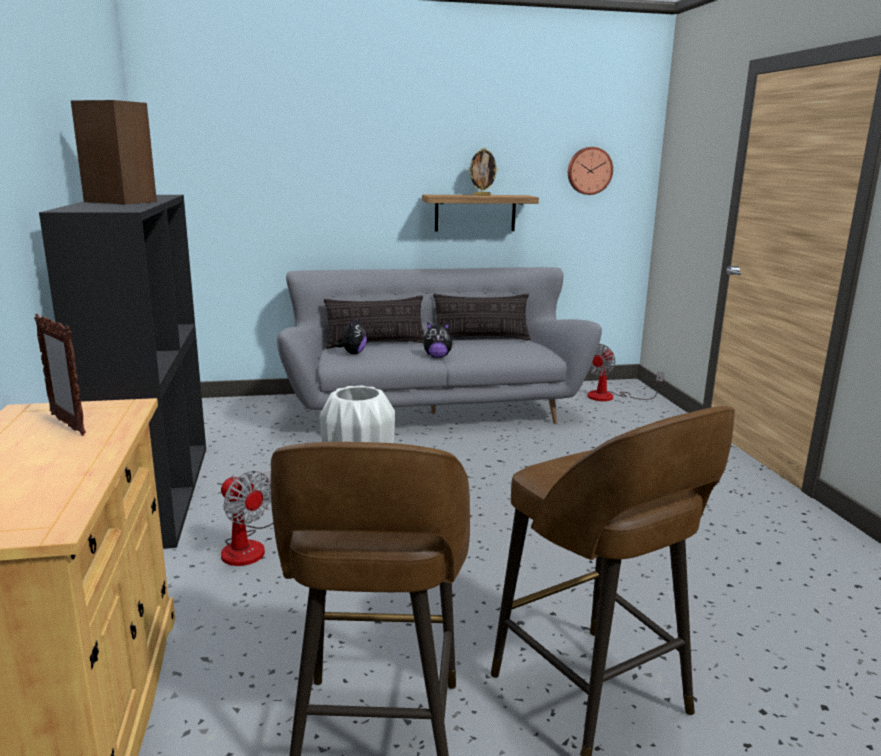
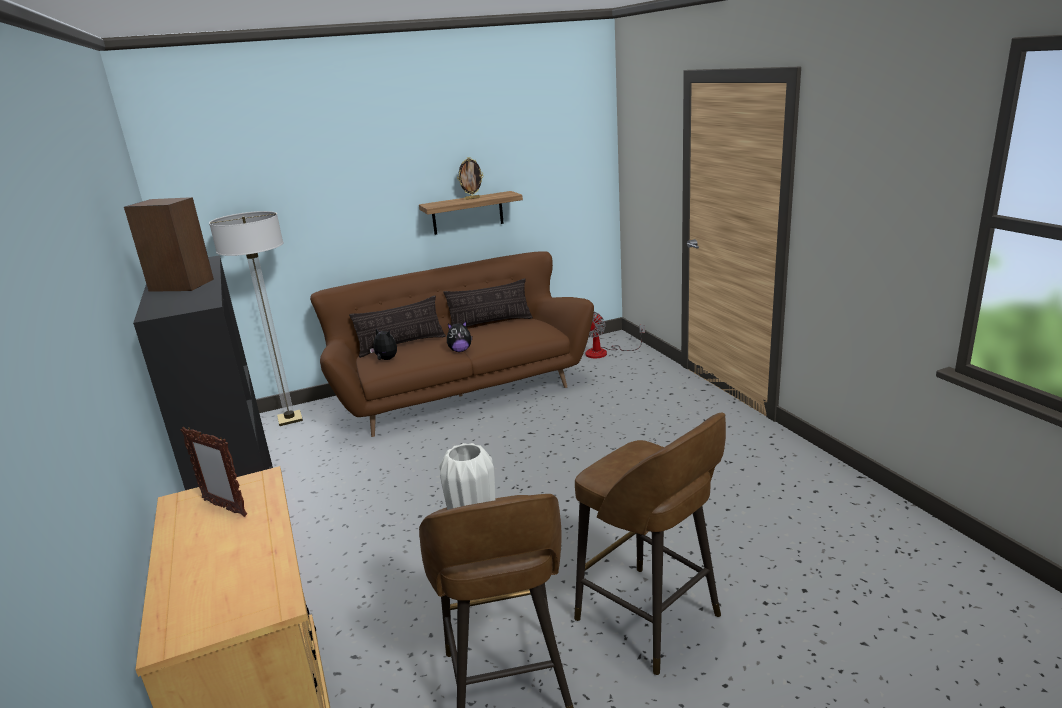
camera: 10 degrees left, 5 degrees up
fan [221,471,273,566] -> none
grey sofa [277,267,602,424] -> brown sofa [310,251,594,437]
plush toy [334,316,367,354] -> plush toy turned 60 degrees counterclockwise [370,329,397,360]
wall clock [568,147,613,195] -> none
none -> floor lamp [209,211,303,426]

